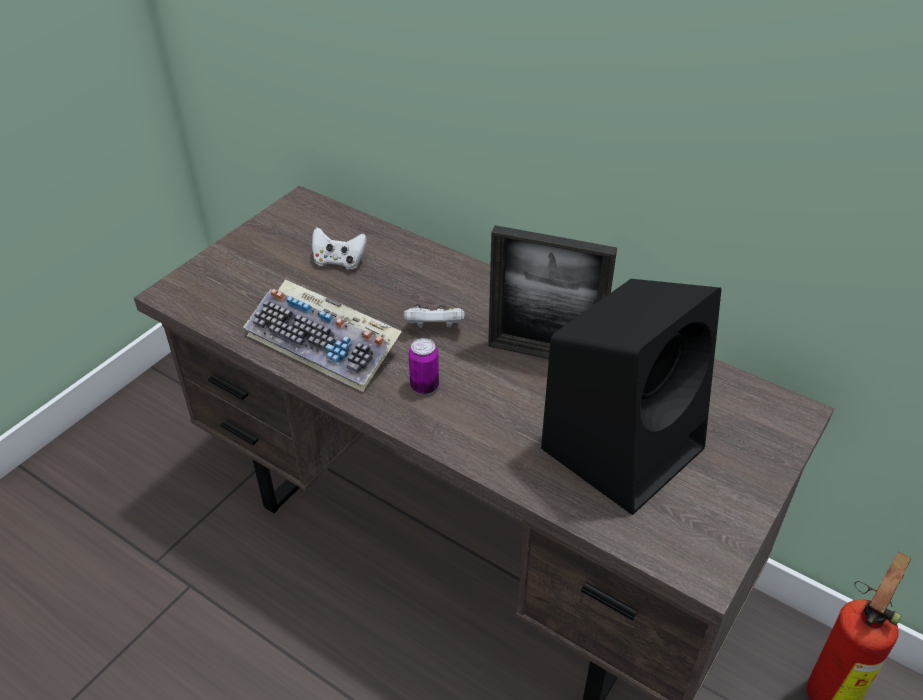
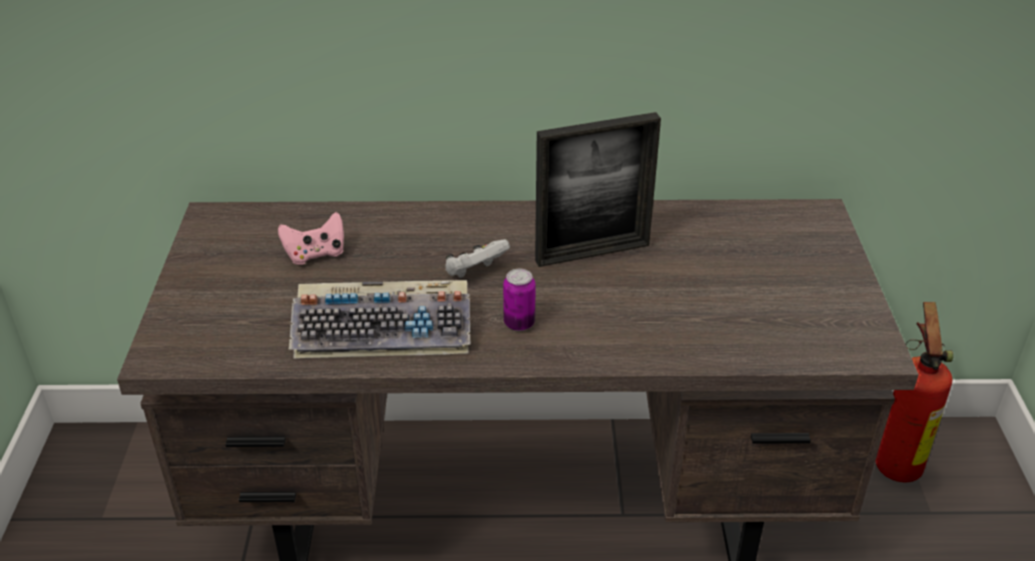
camera: 35 degrees left, 5 degrees down
white game controller [312,228,367,270] -> pink game controller [278,212,344,265]
black speaker [541,279,721,515] -> none

